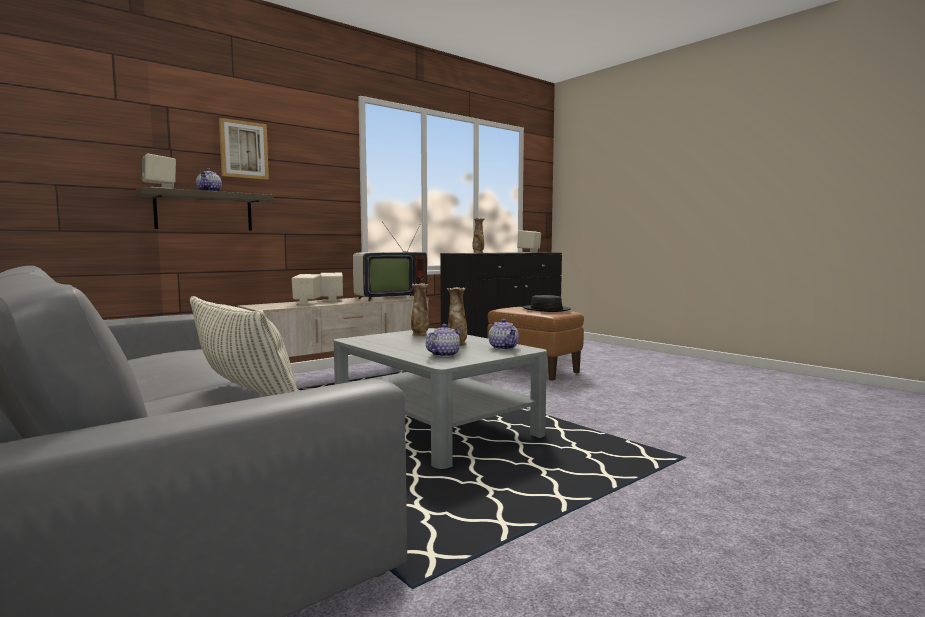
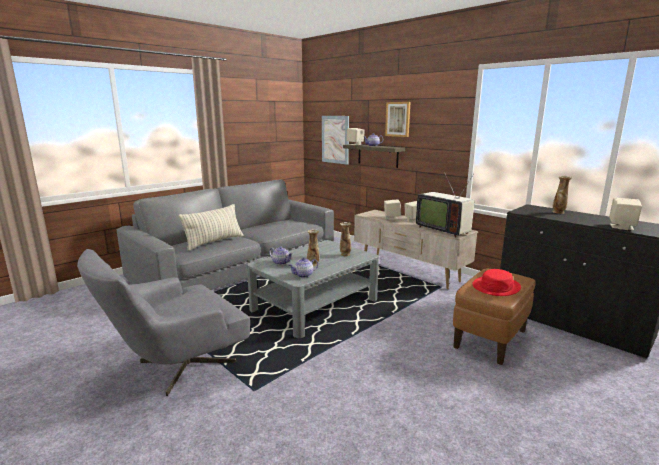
camera: 85 degrees right, 10 degrees up
black hat [523,295,571,312] -> red hat [472,269,521,296]
none -> grey armchair [77,249,250,396]
none -> picture [322,116,349,165]

